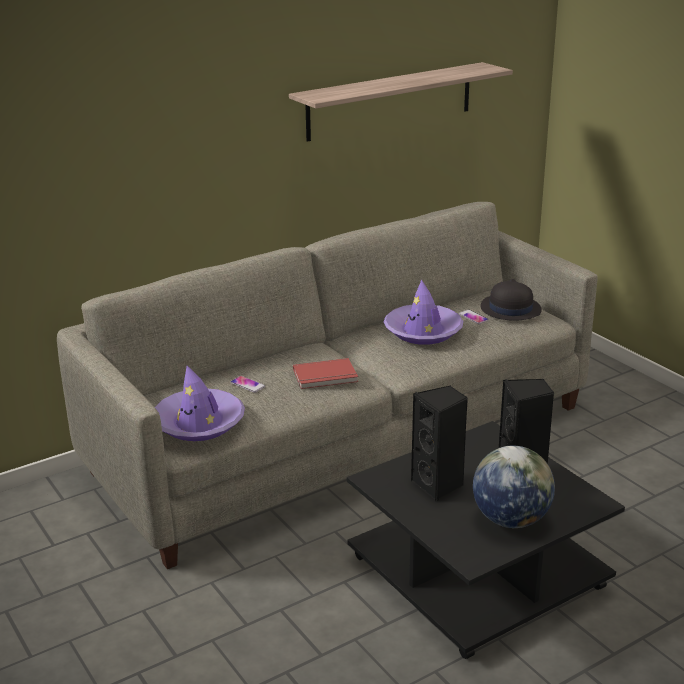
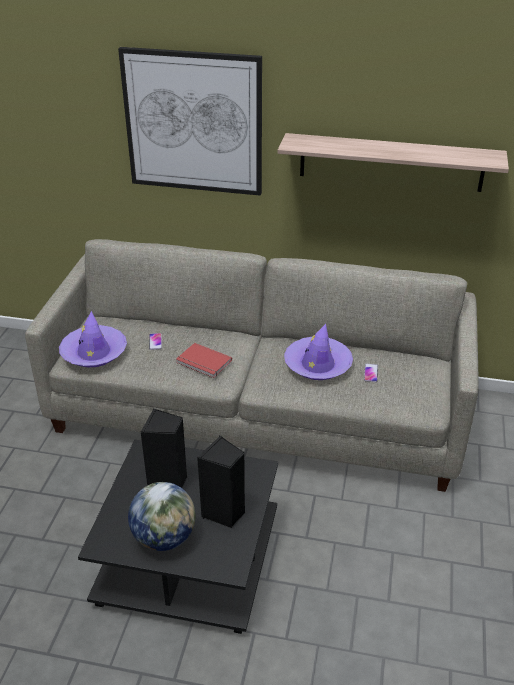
camera: 45 degrees right, 10 degrees up
black hat [480,279,541,321] -> none
none -> picture [118,47,262,196]

